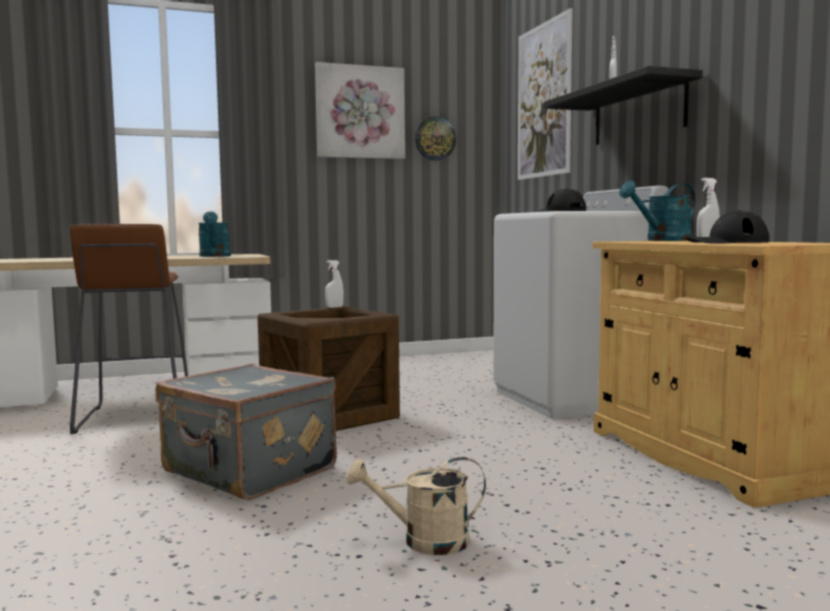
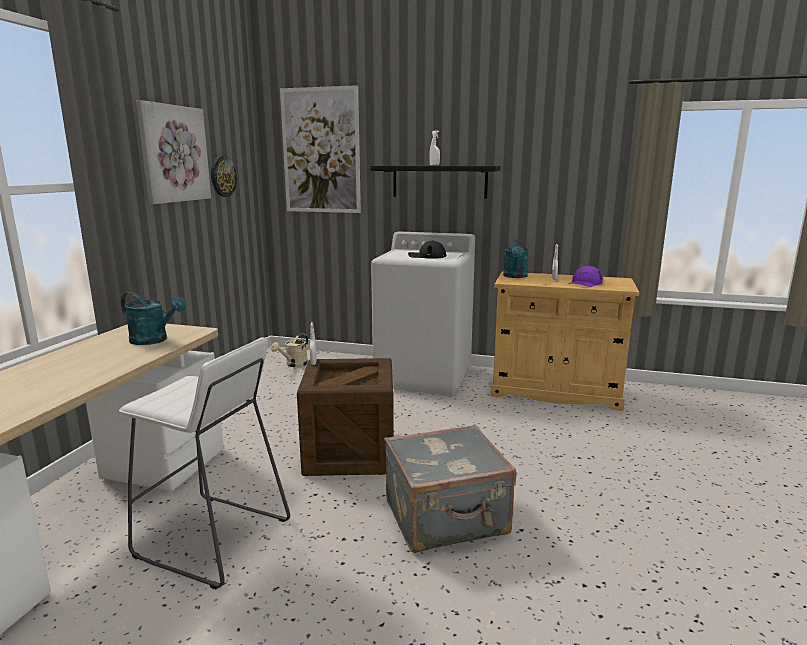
camera: 55 degrees left, 10 degrees up
brown stool [70,224,188,434] -> white stool [119,337,290,590]
beige watering can [346,457,486,555] -> beige watering can moved to [271,333,308,367]
black cap [685,210,769,243] -> purple cap [568,266,603,287]

